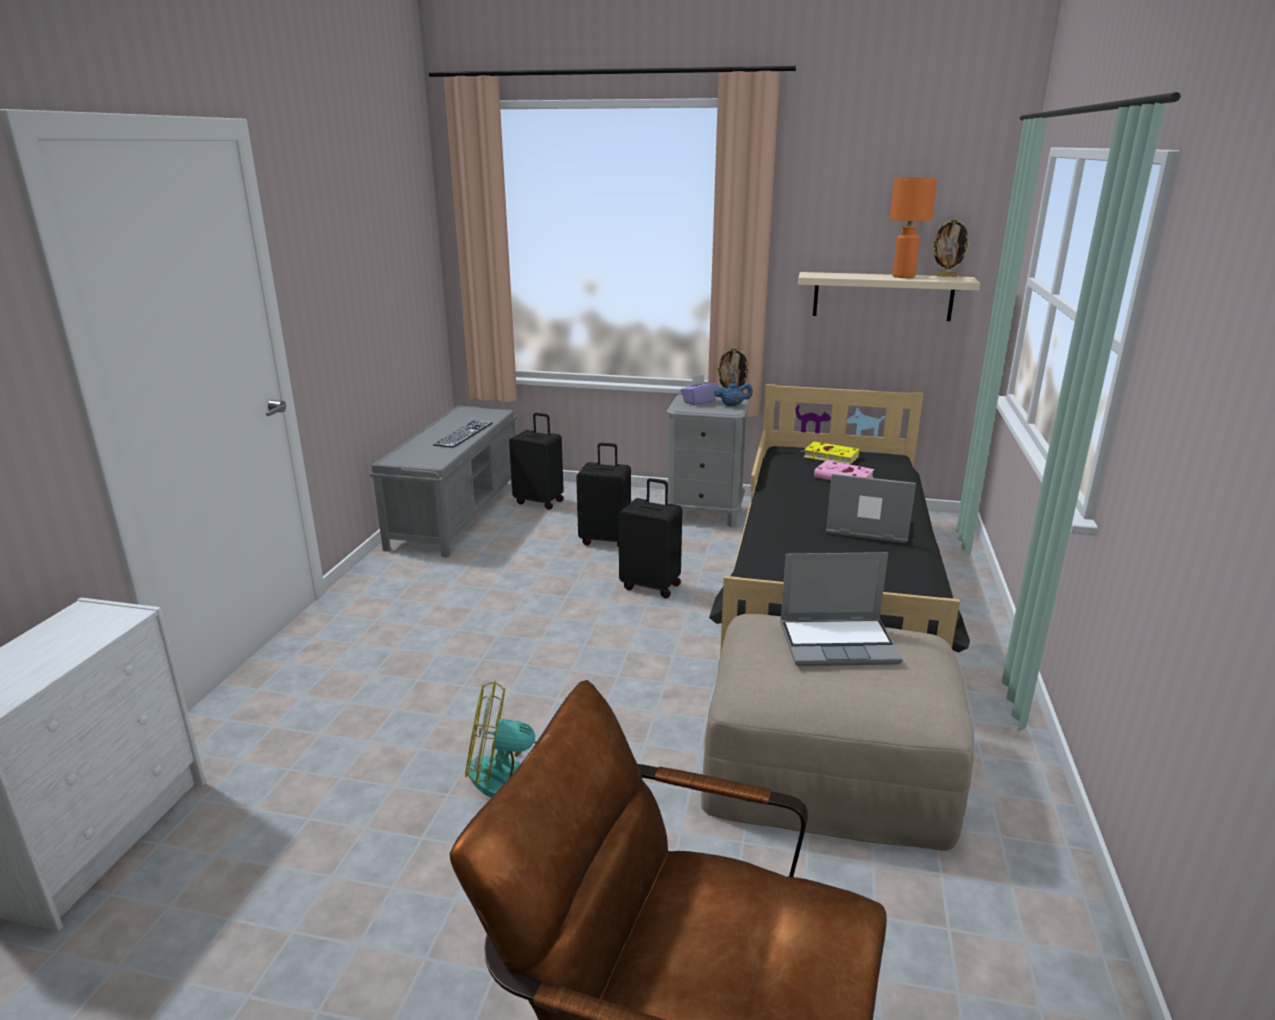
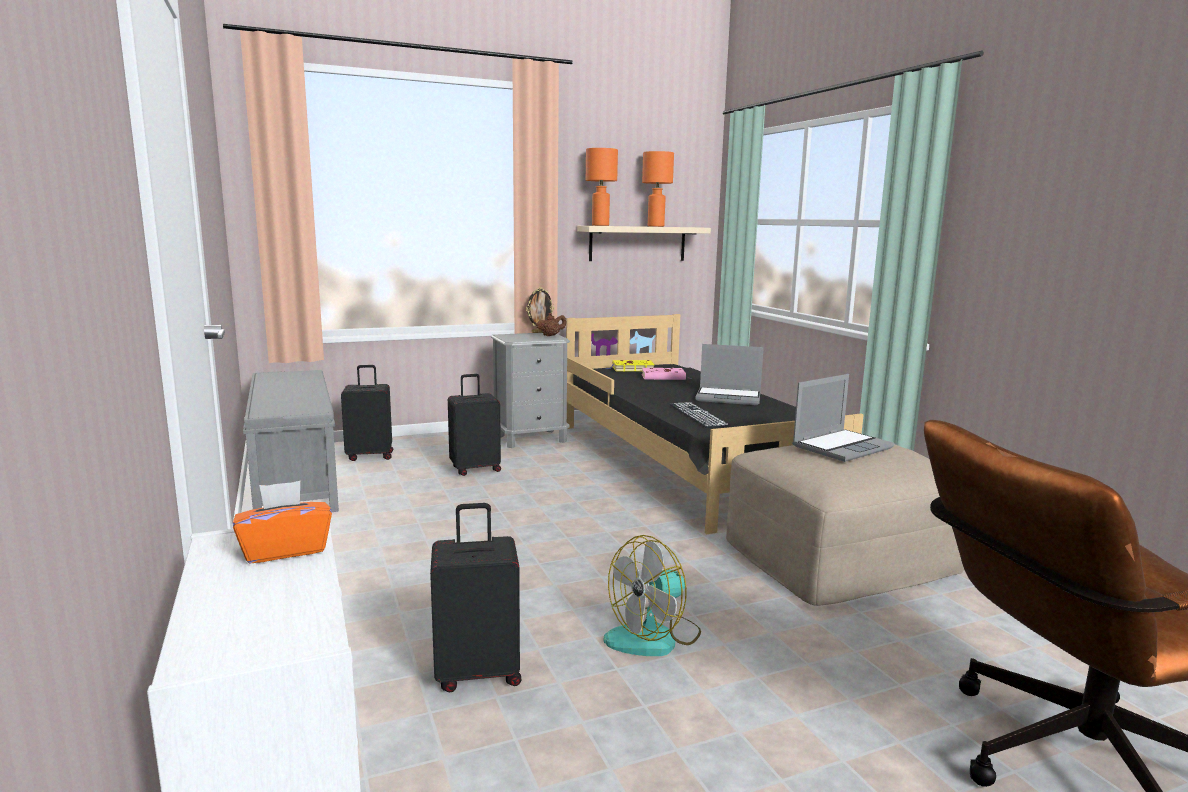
camera: 35 degrees left, 10 degrees down
keyboard [433,420,493,448] -> keyboard moved to [670,402,730,428]
black suitcase [618,478,682,598] -> black suitcase moved to [430,503,521,692]
purple tissue box [681,375,719,405] -> none
blue teapot [715,380,753,406] -> brown teapot [536,313,566,336]
laptop [826,474,916,543] -> laptop turned 150 degrees counterclockwise [695,344,764,405]
picture frame [932,218,971,277] -> none
none -> orange tissue box [233,481,332,564]
none -> orange table lamp [586,148,618,226]

